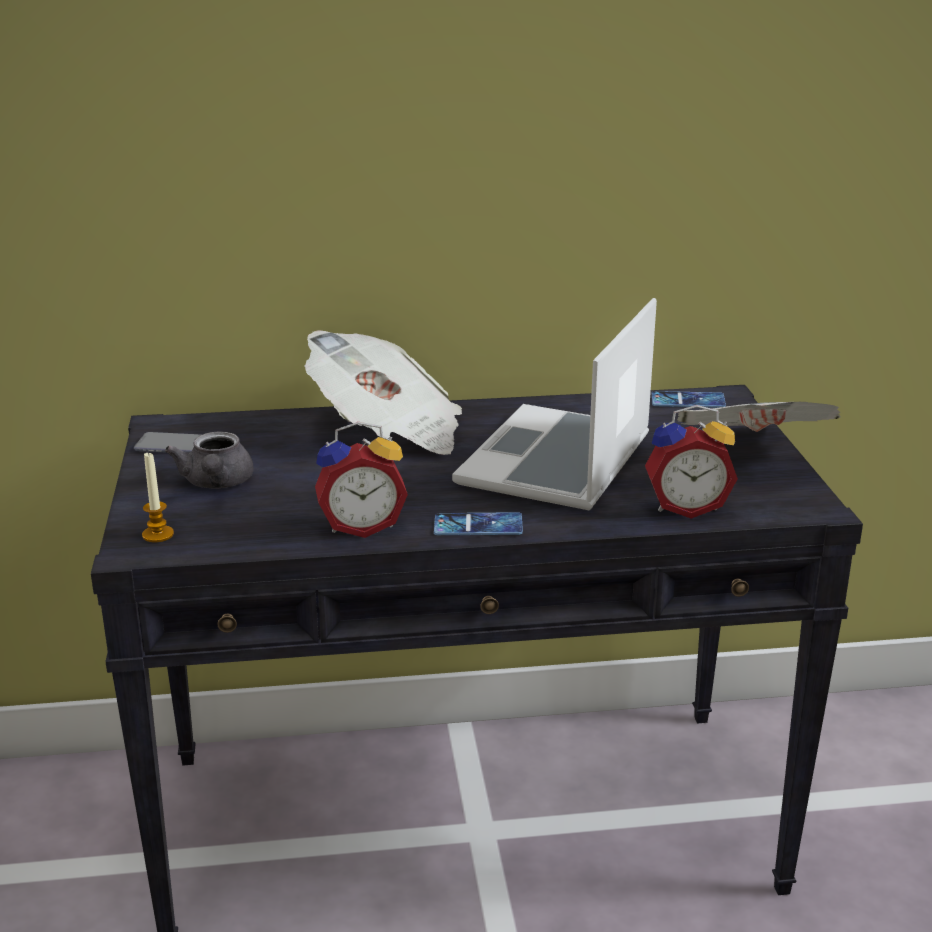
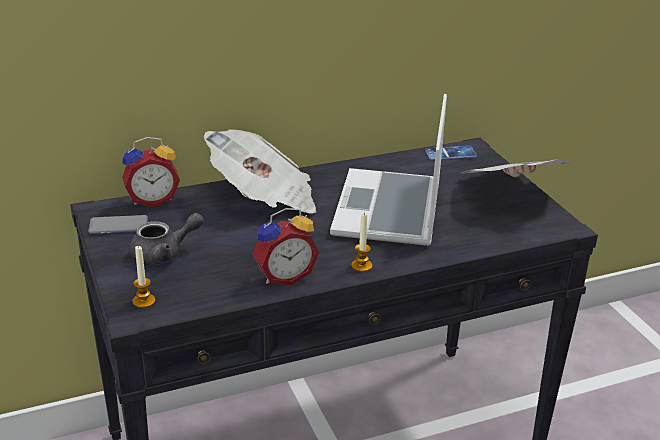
camera: 15 degrees left, 5 degrees up
grey teapot [165,431,254,488] -> grey teapot turned 90 degrees counterclockwise [129,213,204,265]
phone [434,512,523,535] -> candle [351,212,372,272]
alarm clock [645,405,738,519] -> alarm clock moved to [122,137,180,207]

